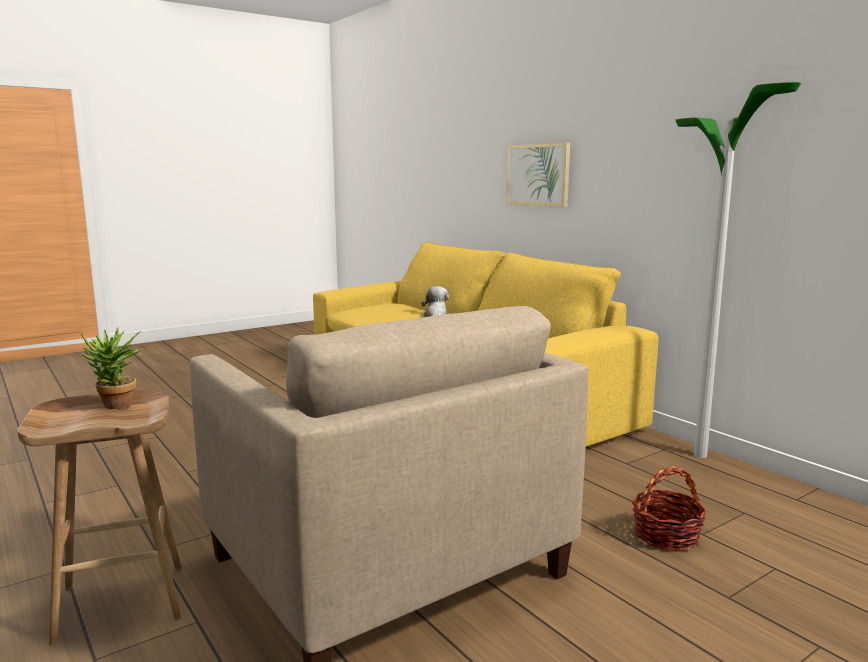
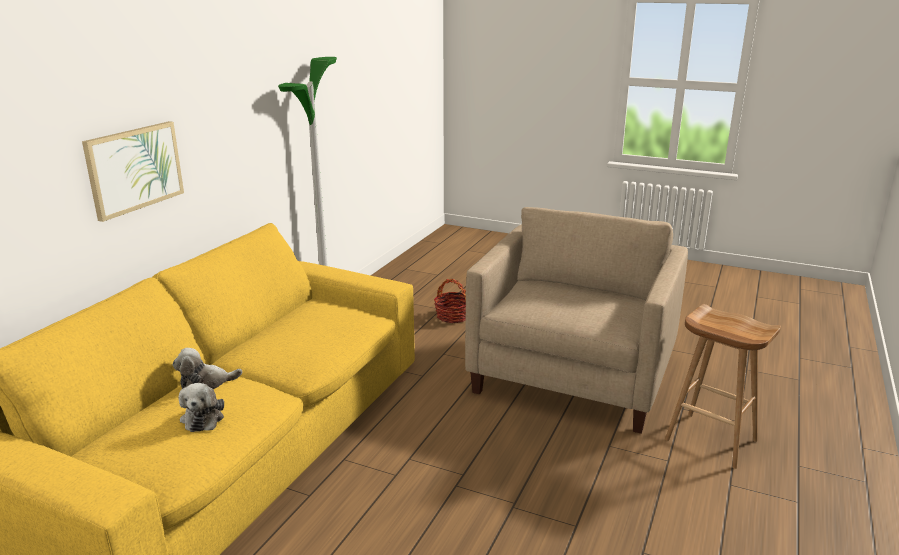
camera: 120 degrees left, 10 degrees up
potted plant [81,327,144,409] -> none
none -> plush toy [179,383,224,432]

